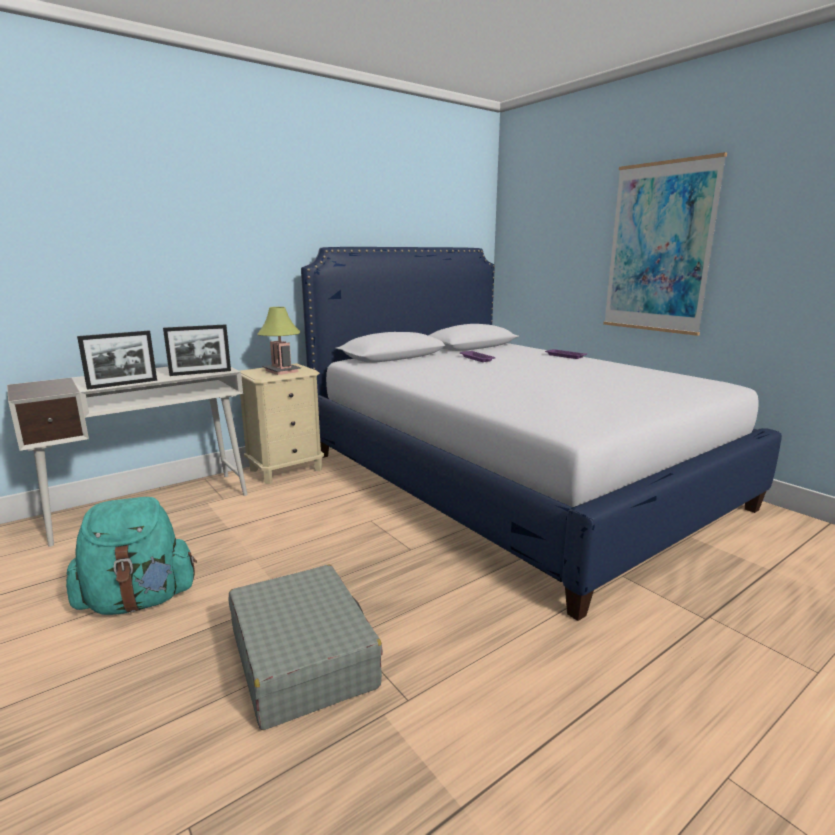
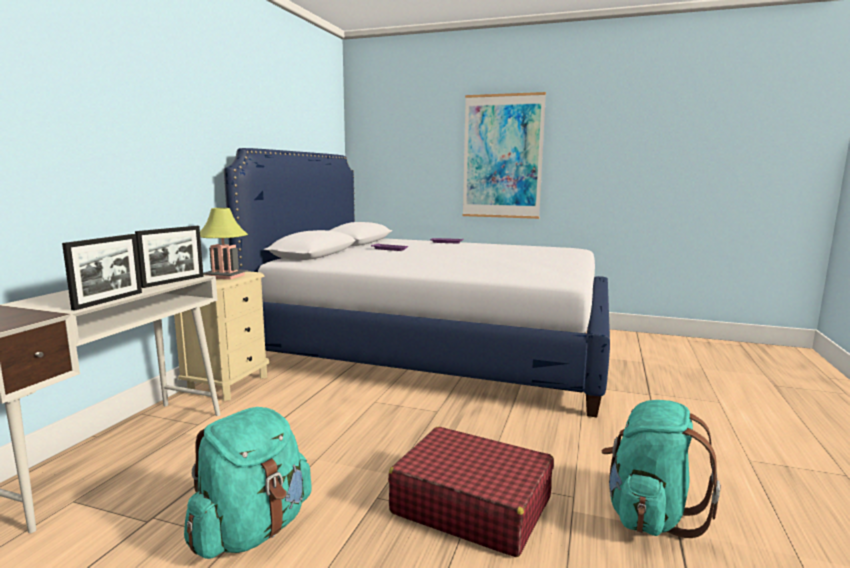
camera: 35 degrees left, 5 degrees down
grey suitcase [229,565,383,730] -> red suitcase [388,427,554,557]
none -> turquoise backpack [601,400,721,538]

